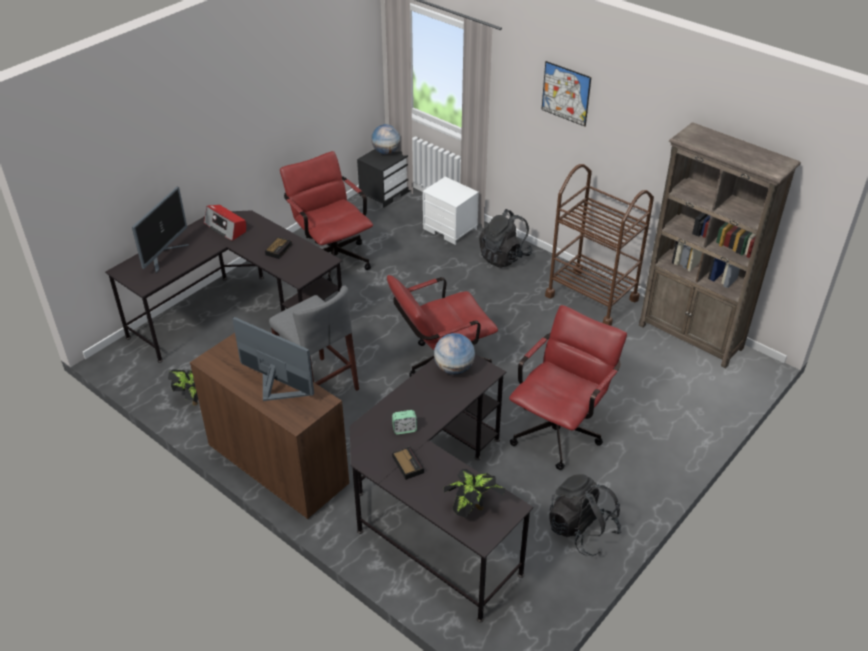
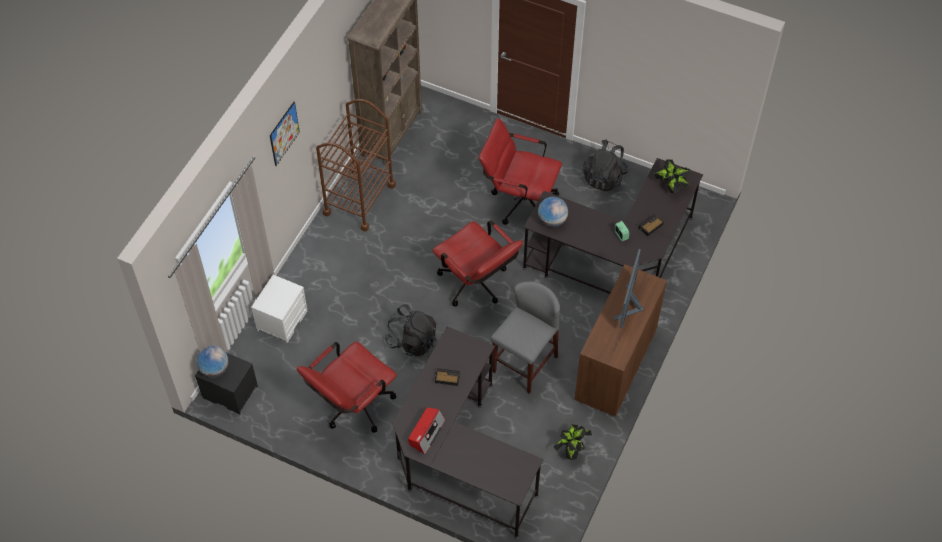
camera: 105 degrees left, 15 degrees up
monitor [132,187,189,273] -> none
black backpack [479,209,532,268] -> black backpack moved to [385,304,436,356]

